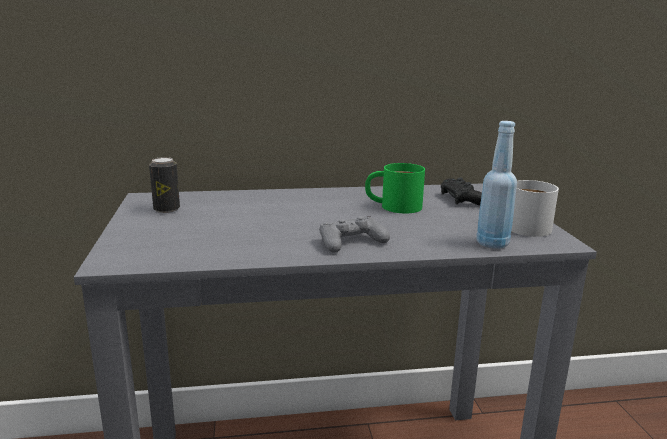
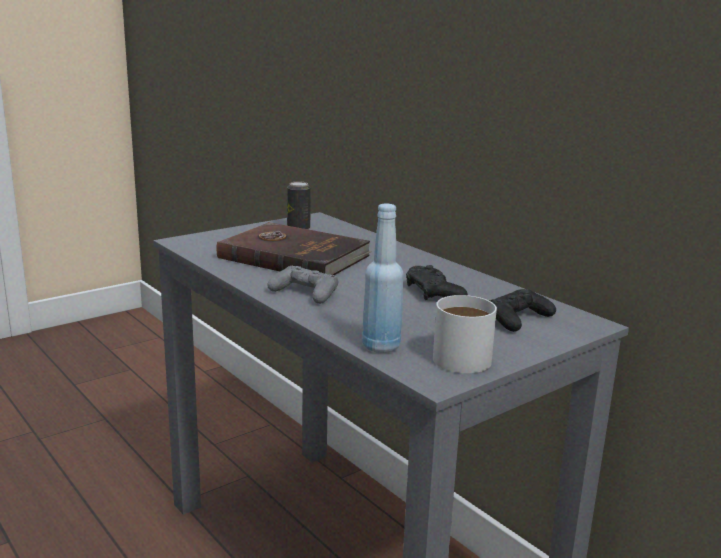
camera: 60 degrees right, 0 degrees up
green mug [365,163,425,213] -> black game controller [406,265,468,300]
none -> brown book [217,222,372,275]

